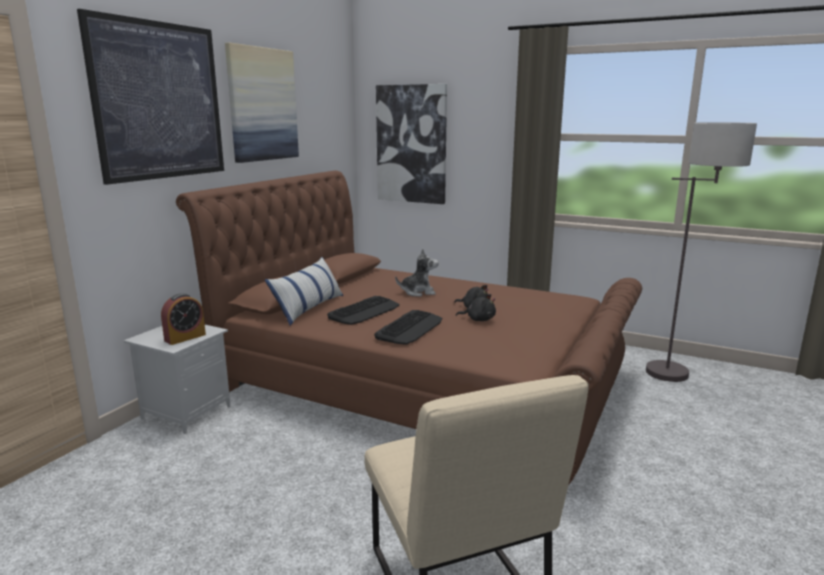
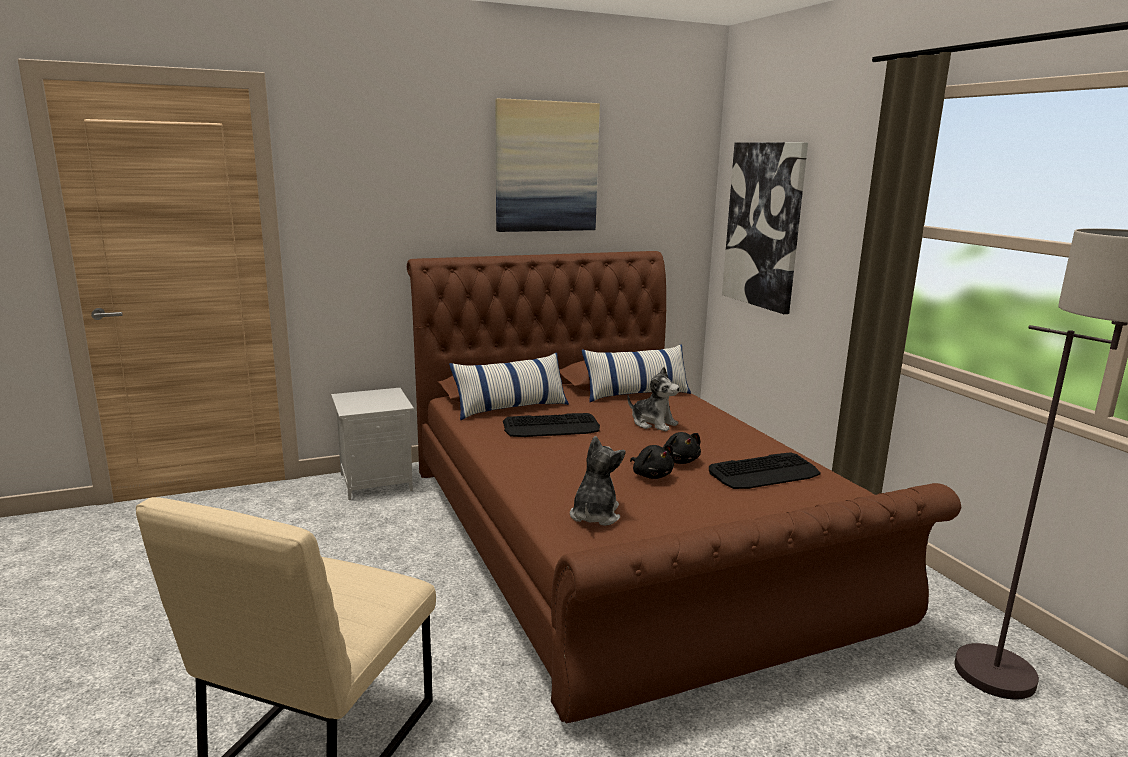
camera: 40 degrees right, 0 degrees up
picture [77,9,224,185] -> none
alarm clock [161,293,206,345] -> none
keyboard [374,310,442,345] -> keyboard moved to [709,452,821,489]
none -> plush toy [570,436,626,526]
none -> pillow [582,344,691,402]

